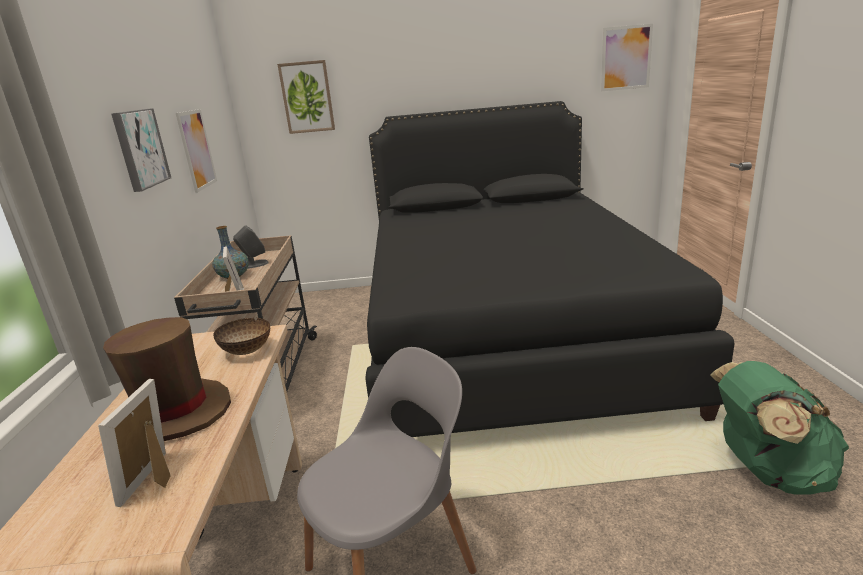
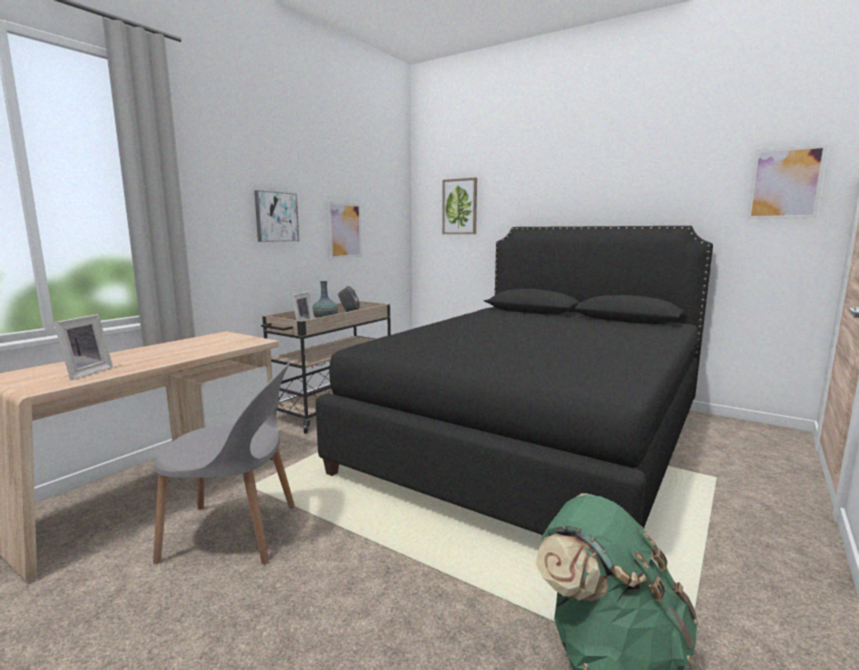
camera: 35 degrees right, 10 degrees down
picture frame [98,379,171,507] -> picture frame turned 150 degrees clockwise [54,314,113,380]
brown hat [103,317,231,441] -> none
bowl [213,318,270,355] -> none

